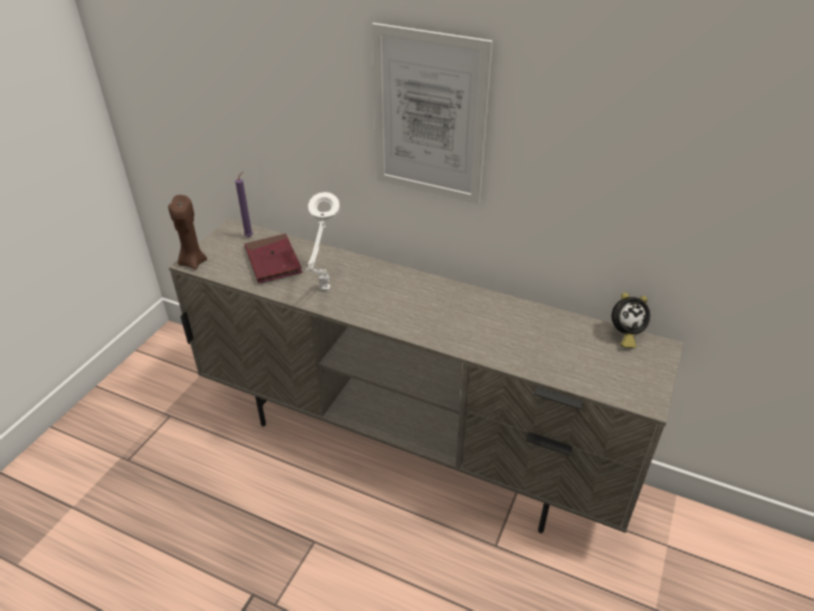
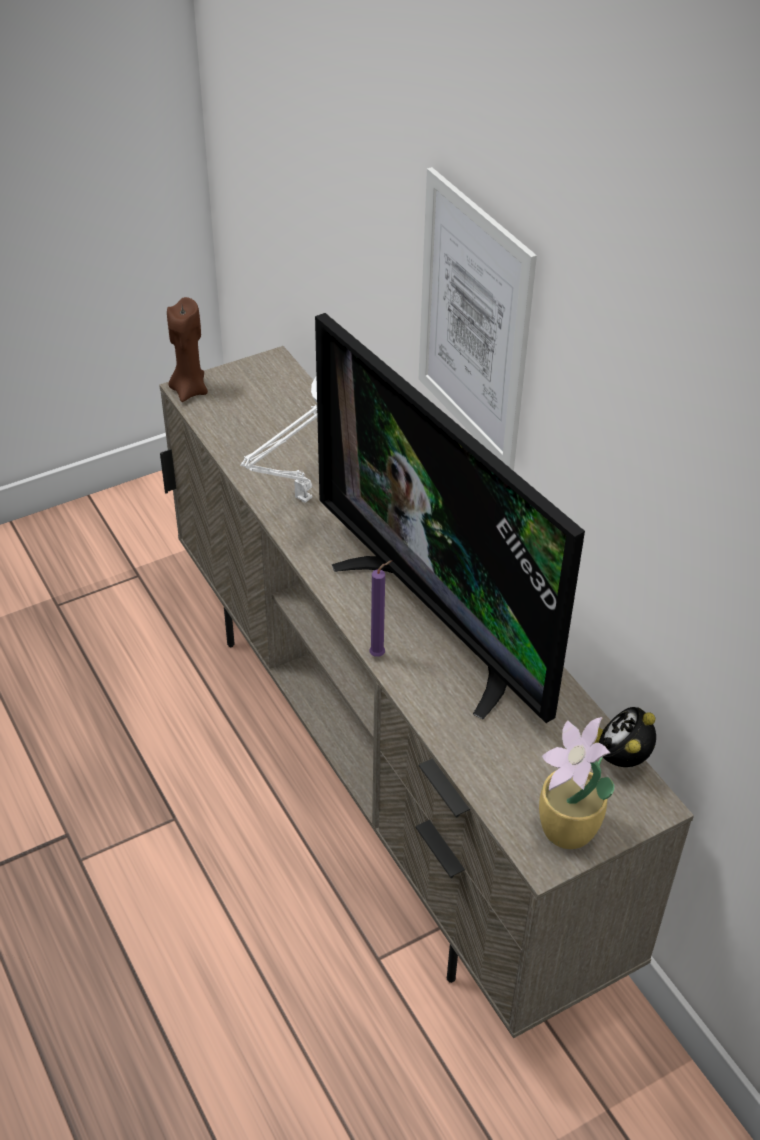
camera: 35 degrees right, 5 degrees up
purple candle [235,171,253,237] -> purple candle moved to [369,560,392,657]
red book [244,234,302,283] -> none
alarm clock [611,293,650,348] -> alarm clock turned 90 degrees clockwise [594,707,656,767]
none -> television [315,313,585,723]
none -> potted plant [539,717,615,849]

